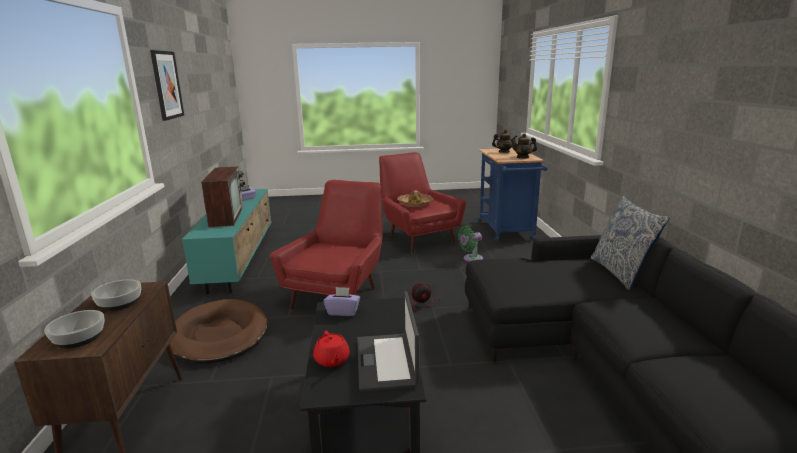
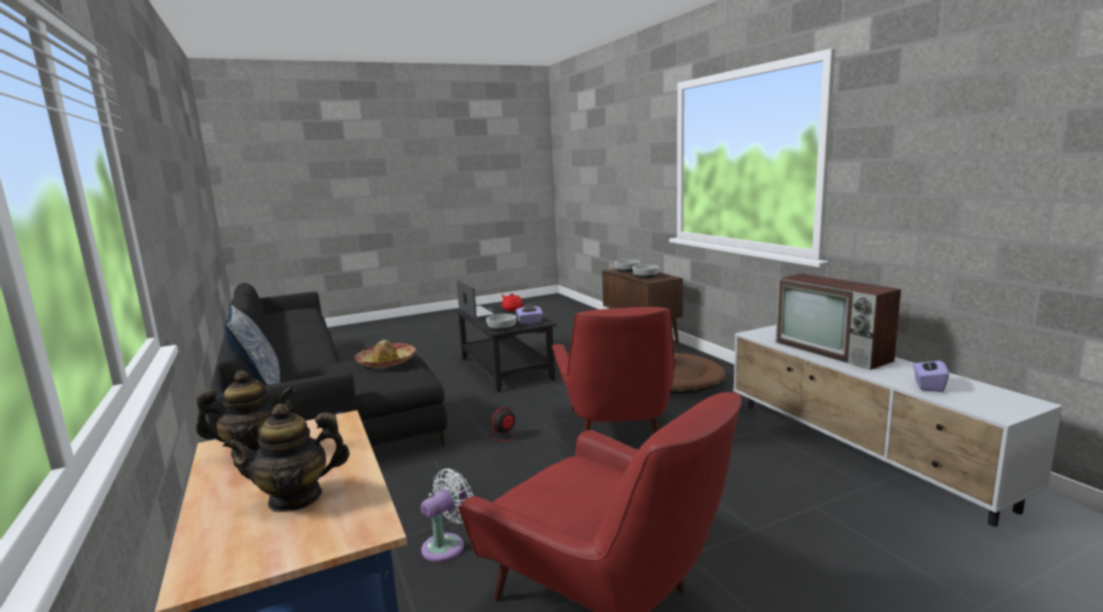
camera: 160 degrees right, 5 degrees down
picture [150,50,184,121] -> none
turquoise tv stand [182,189,271,295] -> white tv stand [733,325,1063,527]
hat [397,190,434,207] -> hat moved to [355,340,416,368]
green fan [458,226,483,262] -> white fan [421,468,473,562]
none -> bowl [486,314,516,331]

